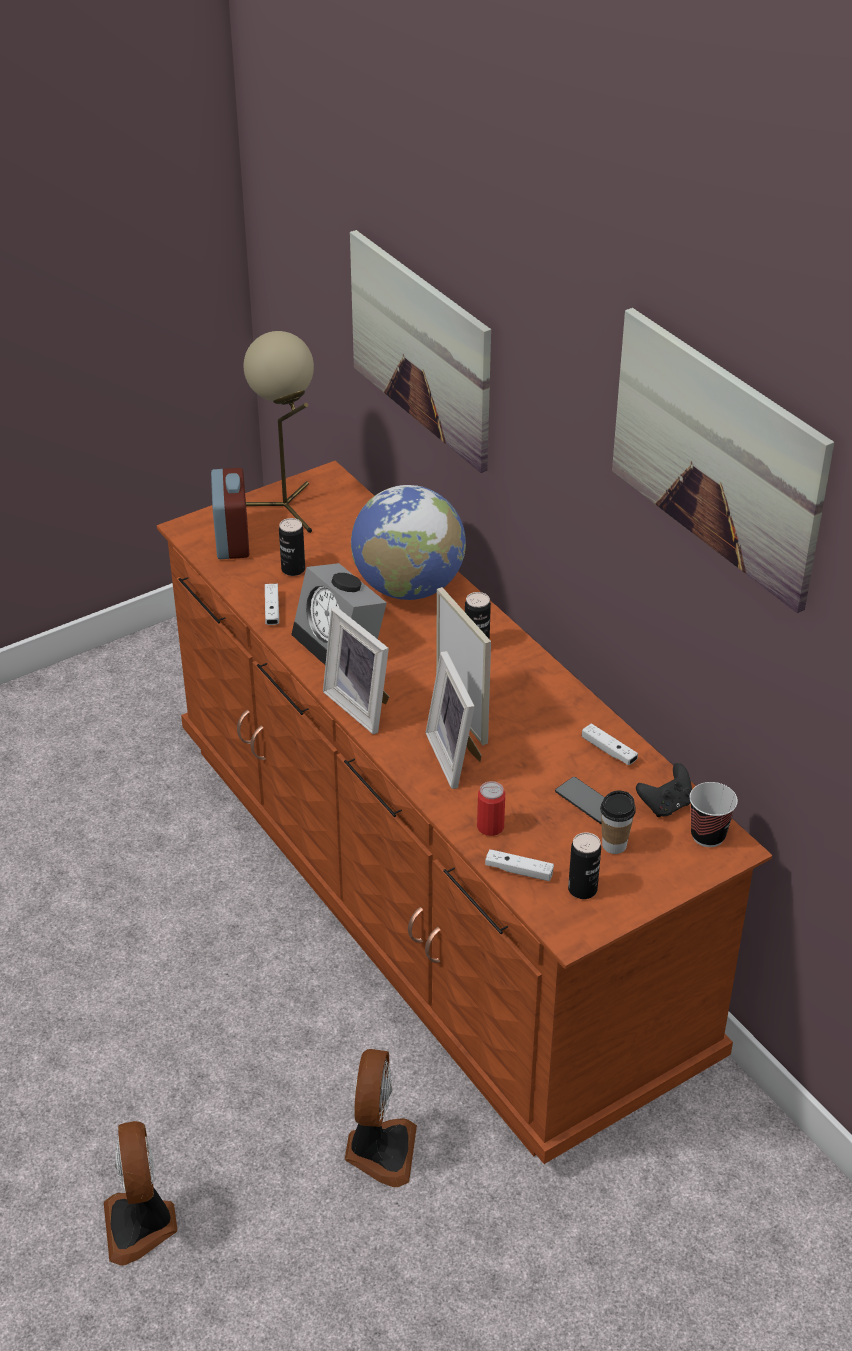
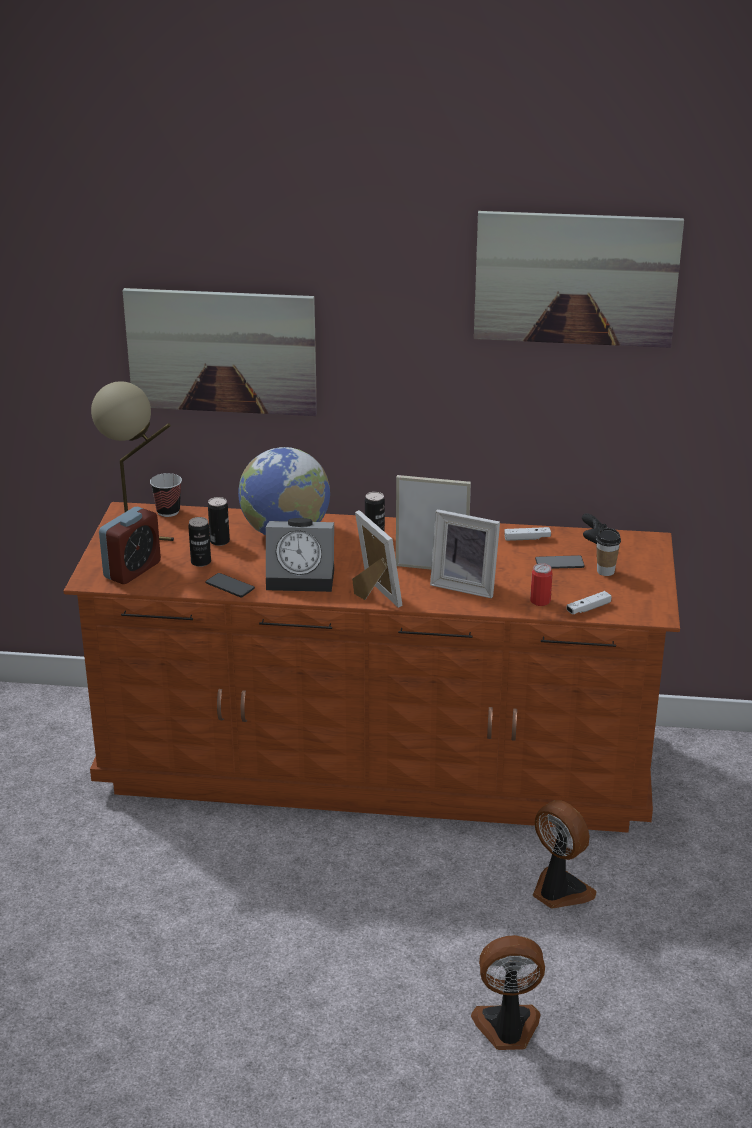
camera: 50 degrees left, 10 degrees down
fan [104,1121,177,1266] -> fan turned 150 degrees clockwise [471,935,545,1050]
alarm clock [211,468,249,559] -> alarm clock turned 90 degrees clockwise [99,507,161,584]
white game controller [265,583,279,625] -> phone [205,573,255,598]
picture frame [323,607,390,734] -> picture frame turned 120 degrees counterclockwise [352,510,402,608]
can [568,832,601,899] -> can moved to [208,497,230,546]
cup [690,782,738,847] -> cup moved to [150,473,182,517]

